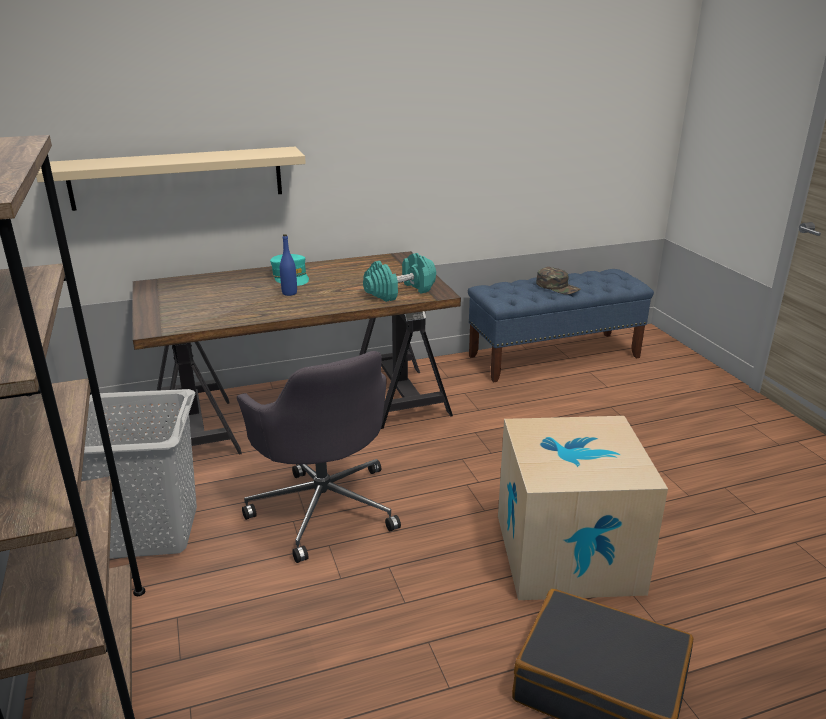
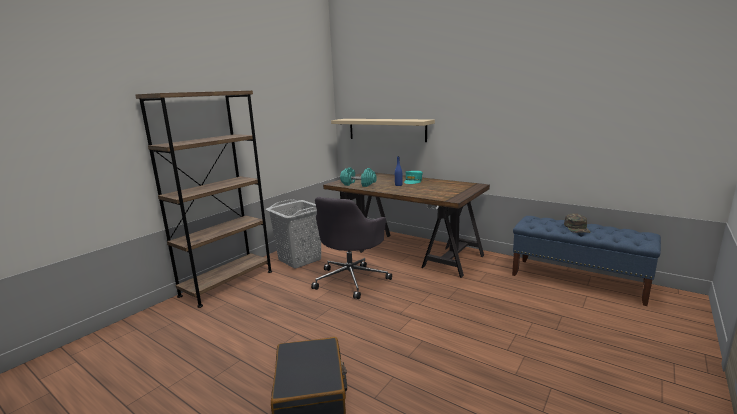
camera: 55 degrees right, 10 degrees down
turquoise dumbbell [363,253,436,302] -> turquoise dumbbell moved to [340,167,377,187]
cardboard box [498,416,668,600] -> none

